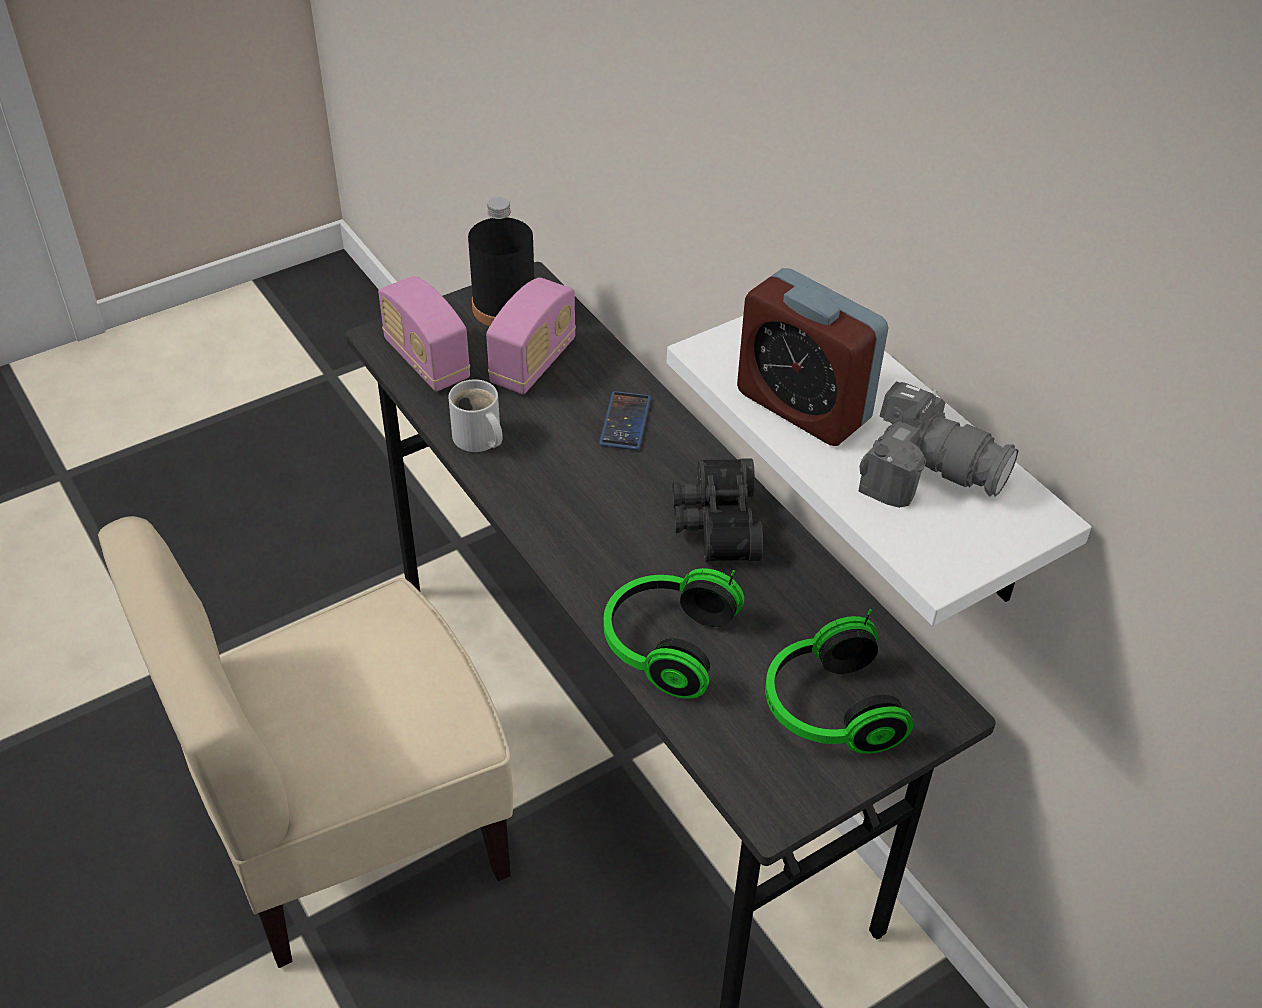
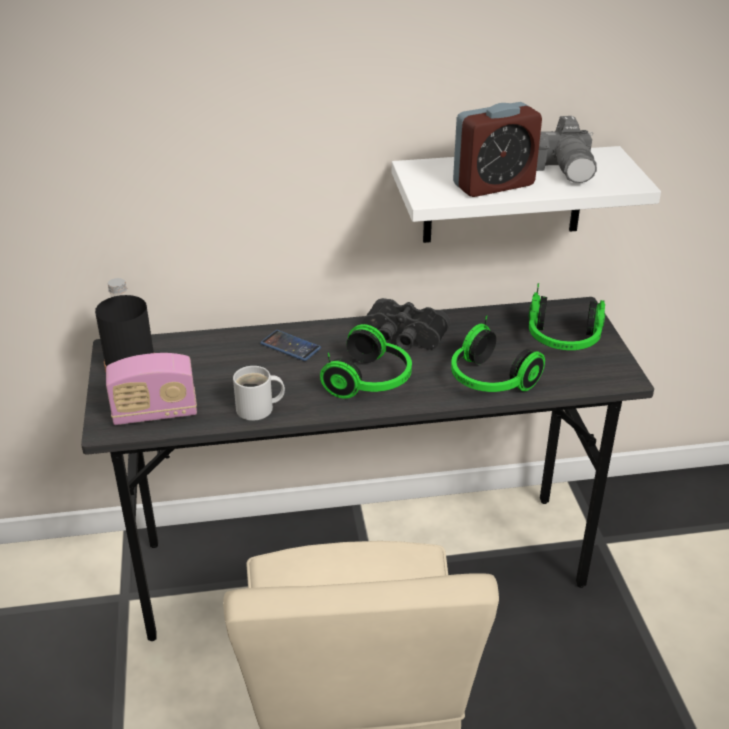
camera: 65 degrees left, 10 degrees down
radio [486,277,576,394] -> none
camera [858,381,1019,508] -> camera turned 120 degrees clockwise [536,116,597,183]
none -> headphones [320,324,412,399]

